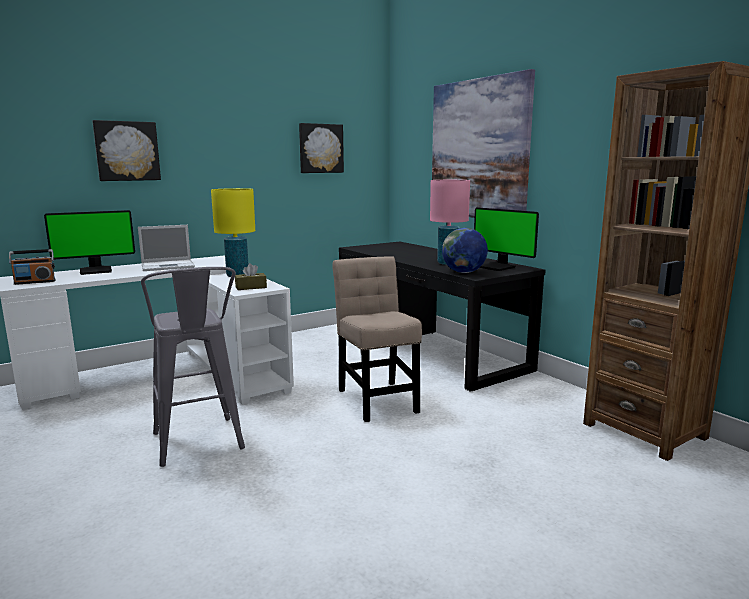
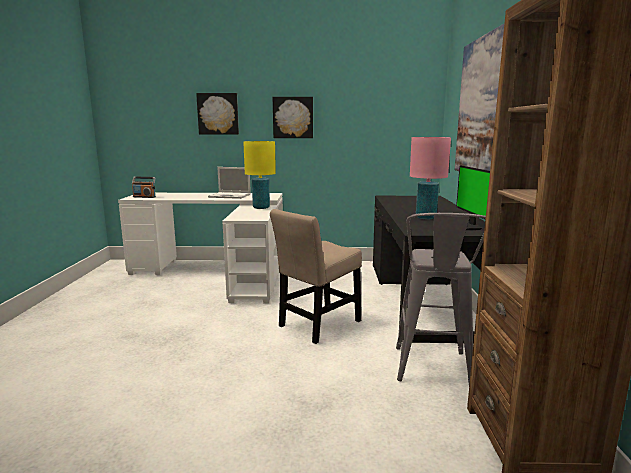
camera: 35 degrees right, 0 degrees up
monitor [44,210,135,275] -> none
grey stool [141,267,245,467] -> grey stool moved to [396,213,486,384]
brown tissue box [235,263,267,290] -> none
picture [299,123,344,173] -> picture moved to [273,97,313,138]
beige chair [332,256,422,422] -> beige chair turned 150 degrees counterclockwise [270,209,362,344]
globe [442,228,488,273] -> none

